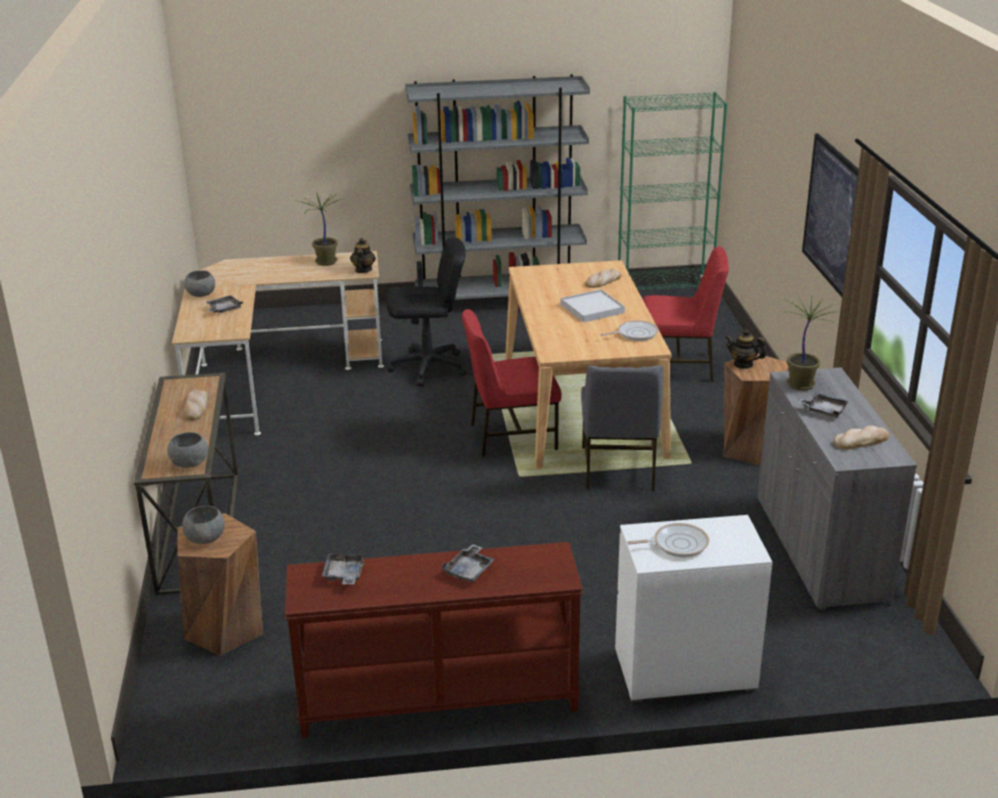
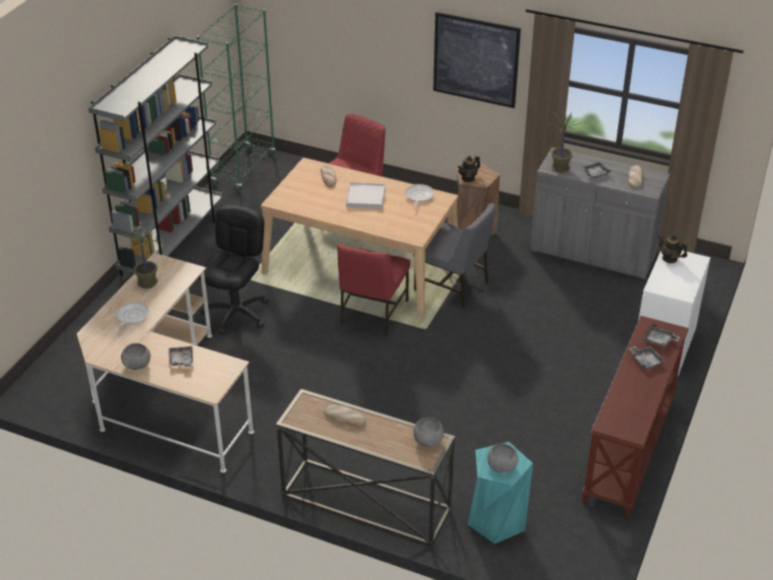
camera: 60 degrees left, 10 degrees up
brown stool [177,513,263,656] -> turquoise stool [468,442,533,544]
grey tray [321,553,364,584] -> grey tray moved to [643,324,680,347]
teapot [350,238,376,273] -> teapot moved to [658,234,687,263]
frying pan [627,523,709,558] -> frying pan moved to [114,302,150,333]

